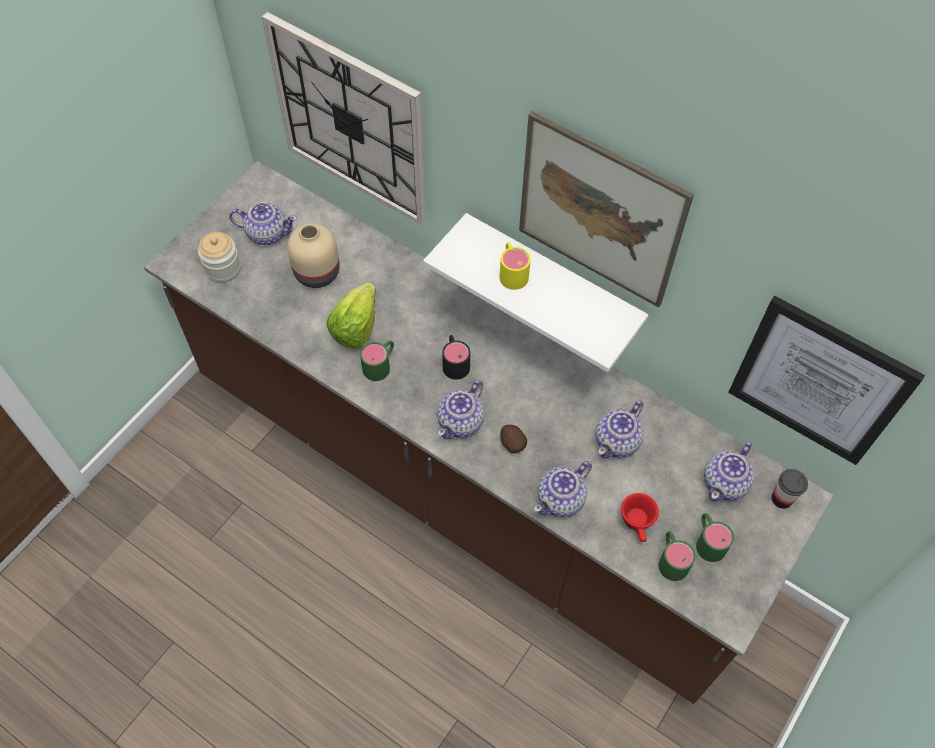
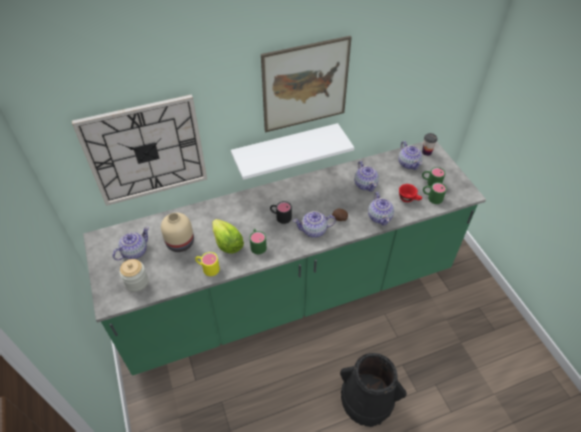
camera: 55 degrees left, 10 degrees down
brown counter [144,161,834,704] -> green counter [83,142,486,376]
teapot [437,380,485,440] -> teapot turned 105 degrees clockwise [293,211,336,238]
yellow mug [499,242,531,290] -> yellow mug moved to [195,252,220,276]
picture [728,295,925,465] -> none
none -> black bucket [340,353,407,427]

